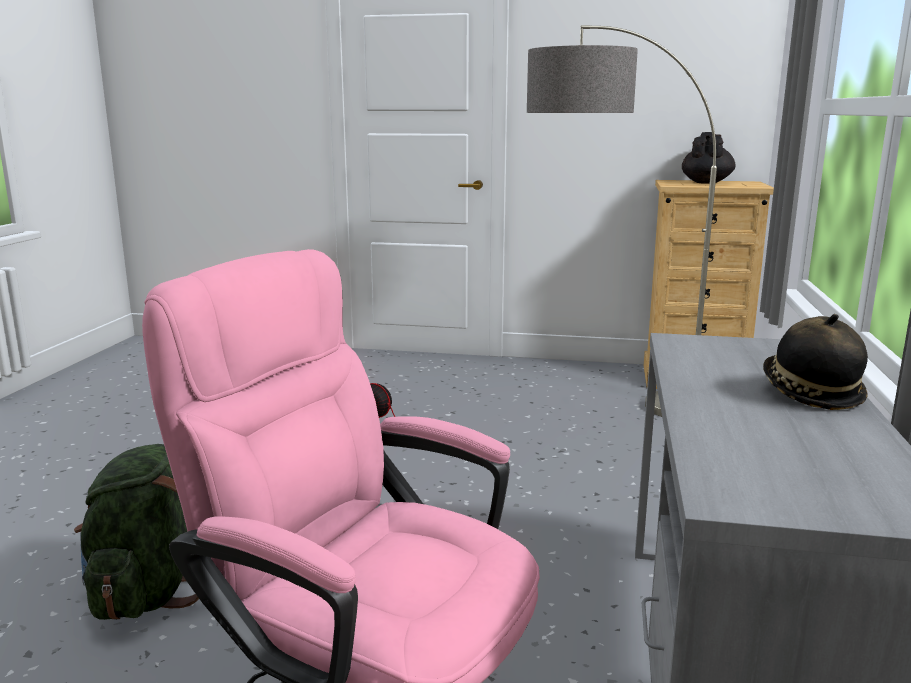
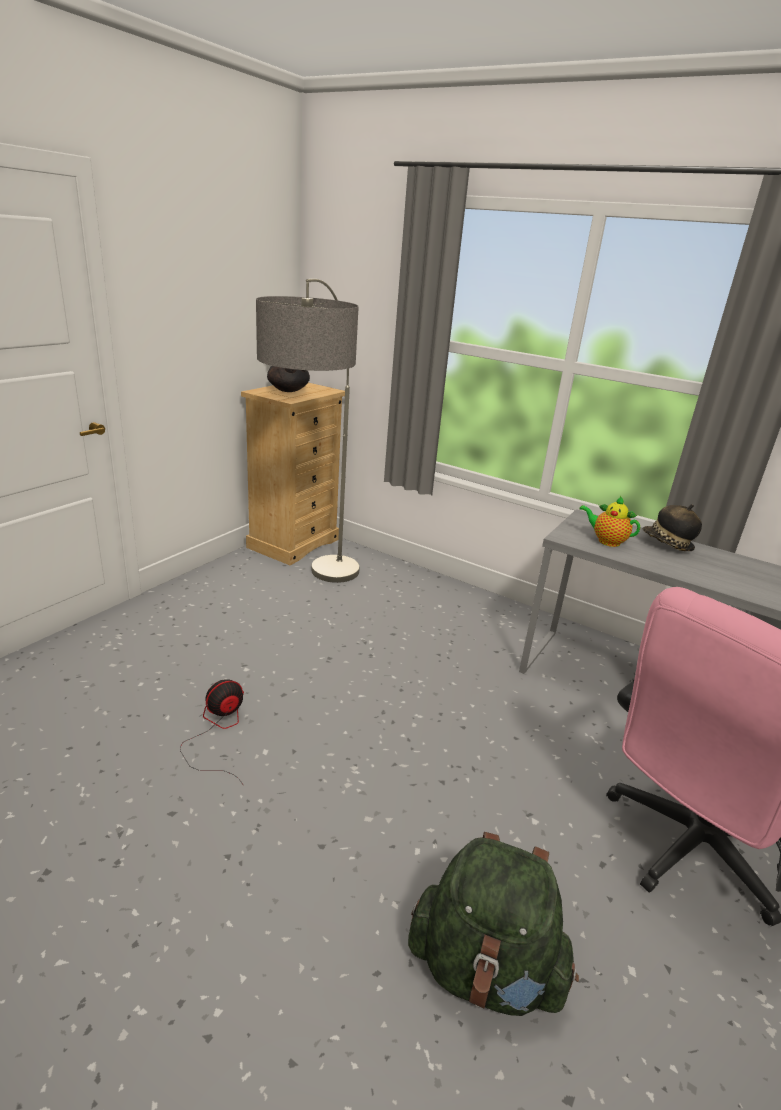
camera: 70 degrees left, 10 degrees up
none -> teapot [579,496,640,547]

